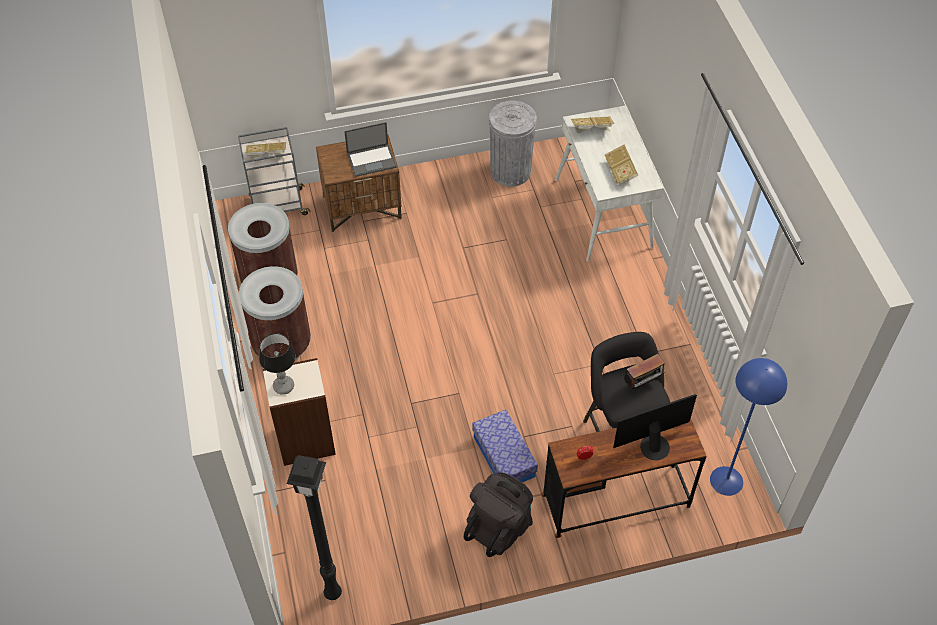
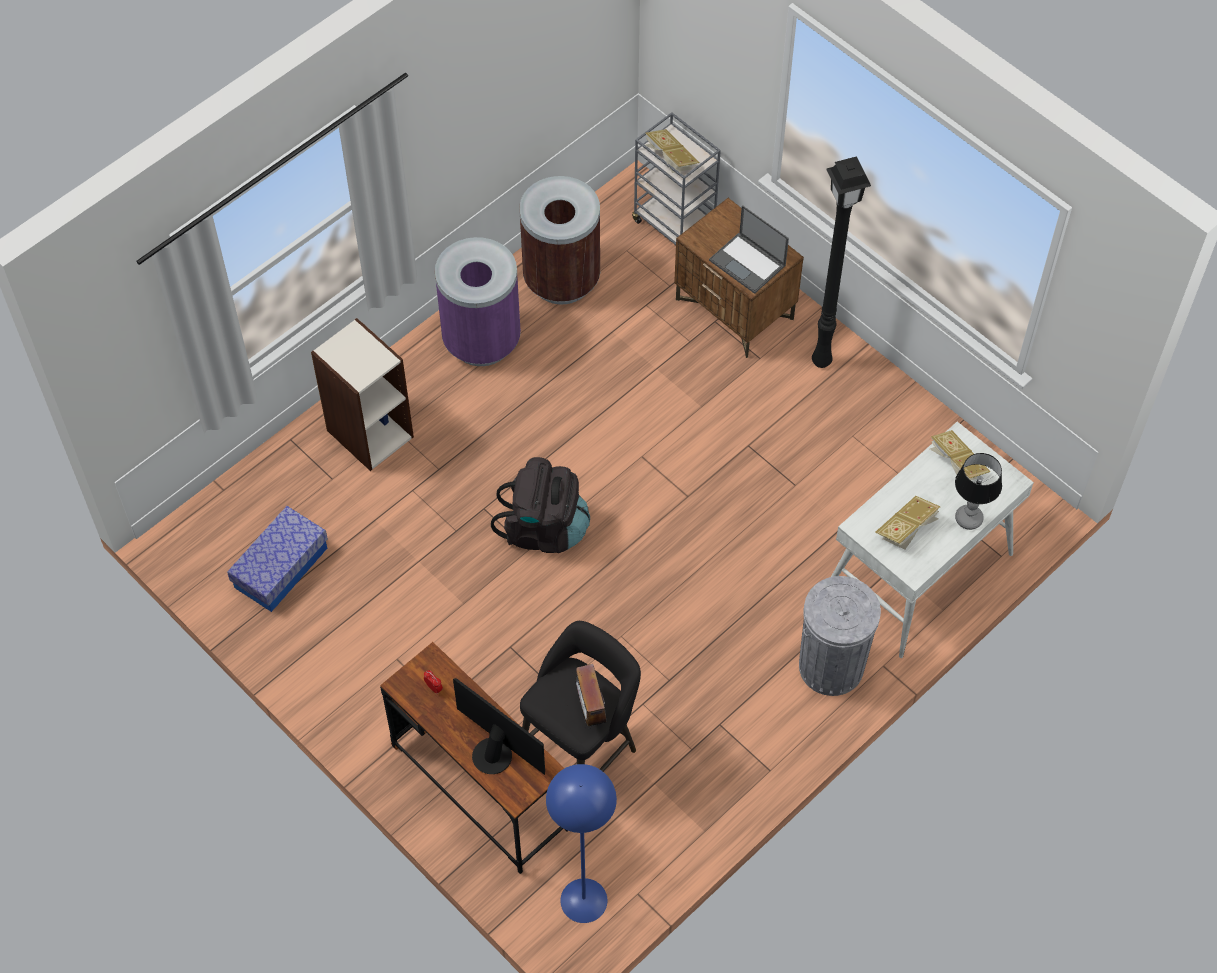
camera: 60 degrees right, 5 degrees up
brown trash can [239,266,311,360] -> purple trash can [435,237,521,366]
table lamp [259,333,296,395] -> table lamp moved to [955,453,1002,530]
black floor lamp [287,455,342,600] -> black floor lamp moved to [812,156,871,368]
black backpack [464,473,533,557] -> black backpack moved to [491,457,590,553]
storage box [472,410,538,482] -> storage box moved to [227,506,328,612]
grey trash can [489,101,537,187] -> grey trash can moved to [799,576,881,696]
radio [624,354,666,390] -> radio turned 45 degrees clockwise [575,664,612,730]

